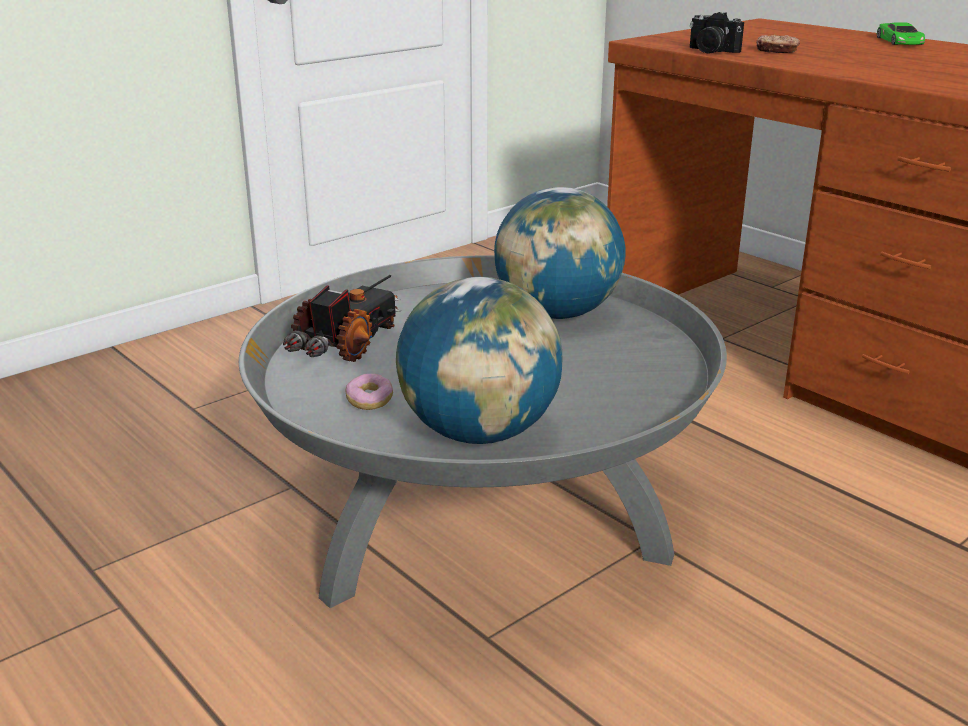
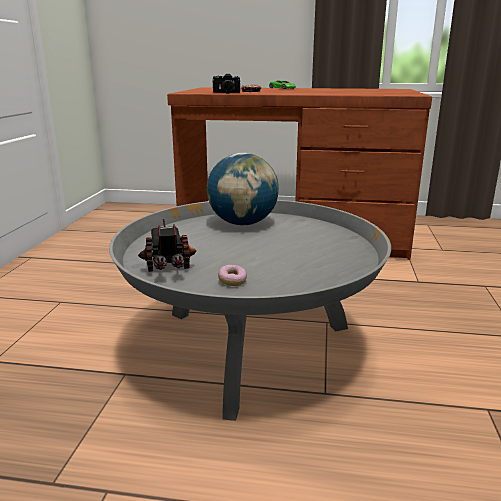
camera: 40 degrees left, 5 degrees down
globe [396,277,562,444] -> none

